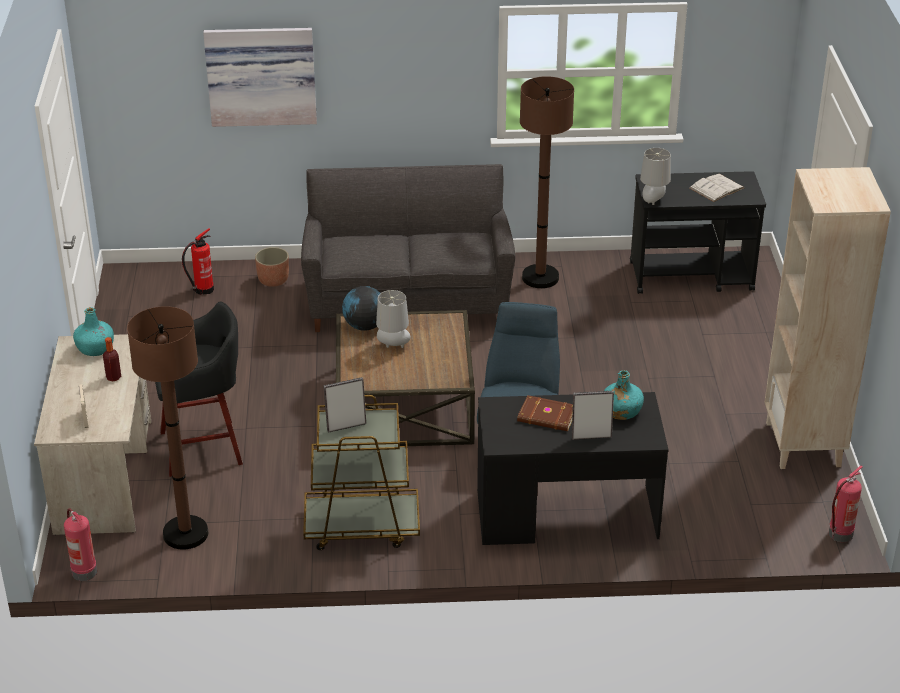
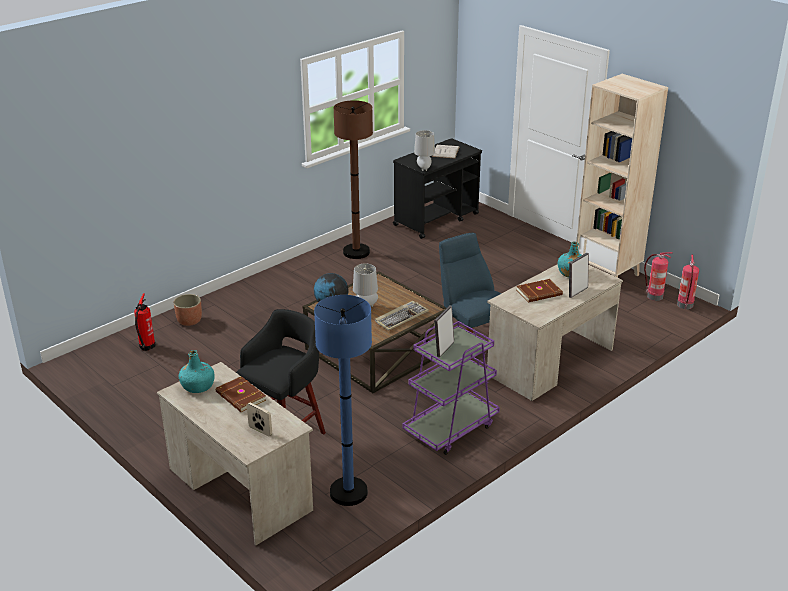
camera: 40 degrees left, 5 degrees down
fire extinguisher [64,508,97,581] -> fire extinguisher moved to [644,252,673,301]
bottle [103,337,121,382] -> brown book [216,376,266,412]
brown floor lamp [127,306,208,550] -> blue floor lamp [314,295,372,506]
picture [203,28,317,127] -> none
grey sofa [301,164,516,332] -> none
brown cart [303,395,420,550] -> purple cart [403,321,500,455]
black desk [477,392,669,545] -> beige desk [487,264,623,401]
none -> keyboard [375,301,429,331]

